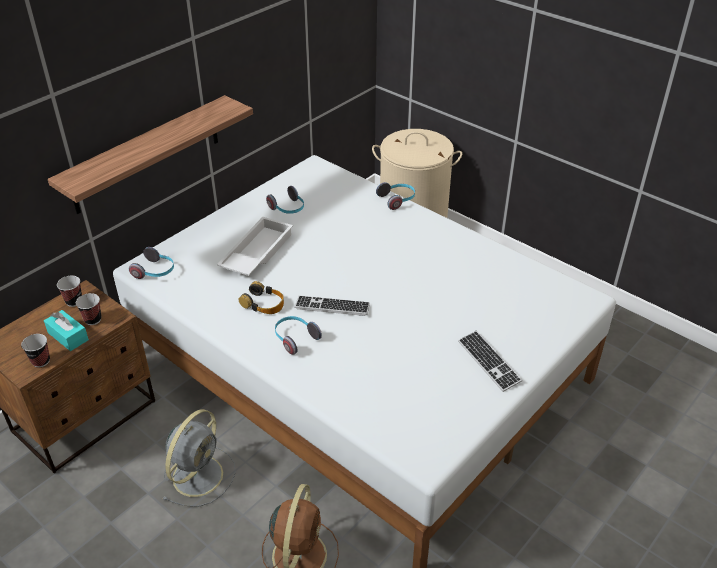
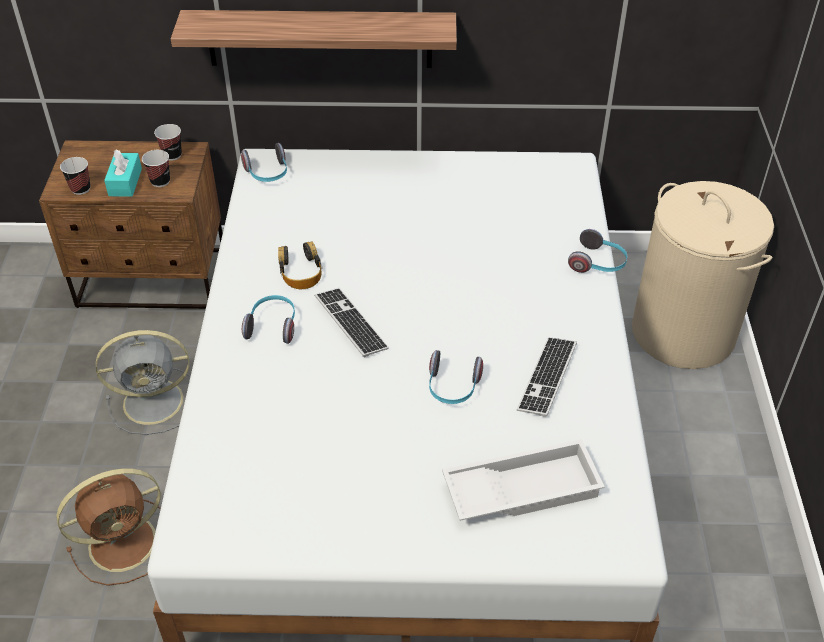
camera: 50 degrees right, 5 degrees up
white tray [217,217,293,276] -> white tray moved to [442,439,605,521]
headphones [266,186,304,214] -> headphones moved to [429,350,483,404]
keyboard [458,330,522,392] -> keyboard moved to [517,337,577,417]

